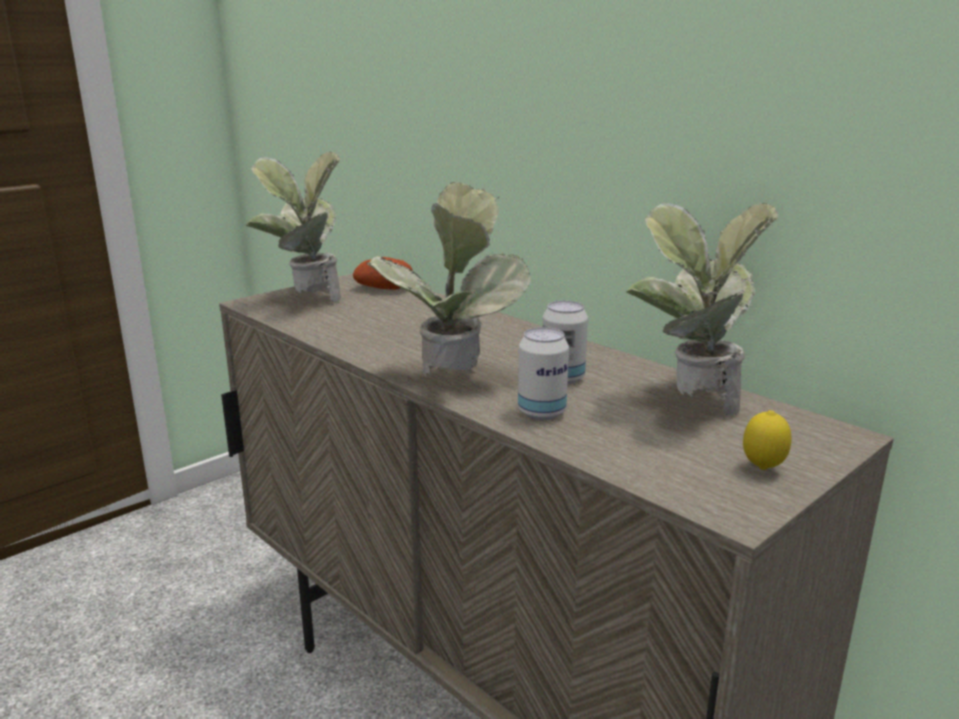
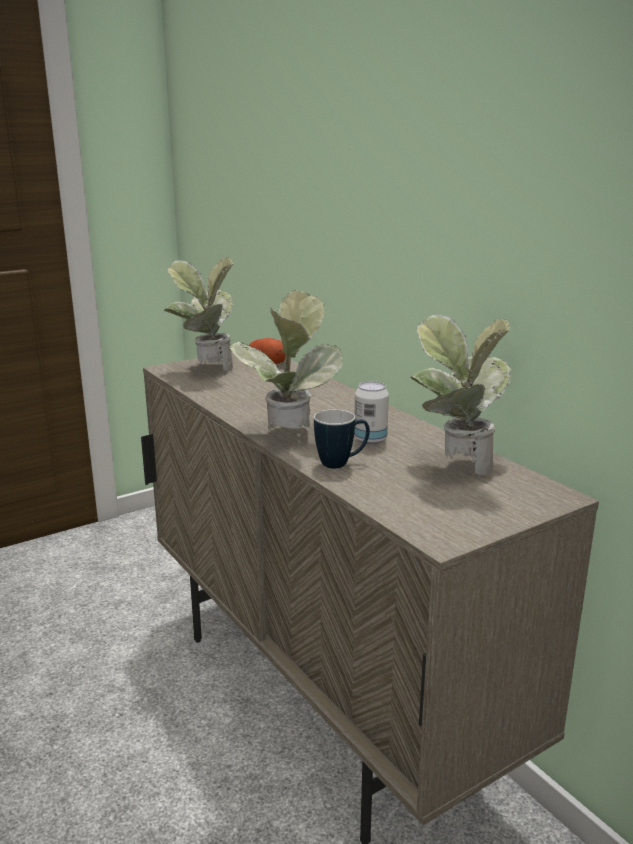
camera: 10 degrees right, 0 degrees up
can [518,327,569,420] -> mug [314,409,370,469]
lemon [743,410,792,470] -> none

